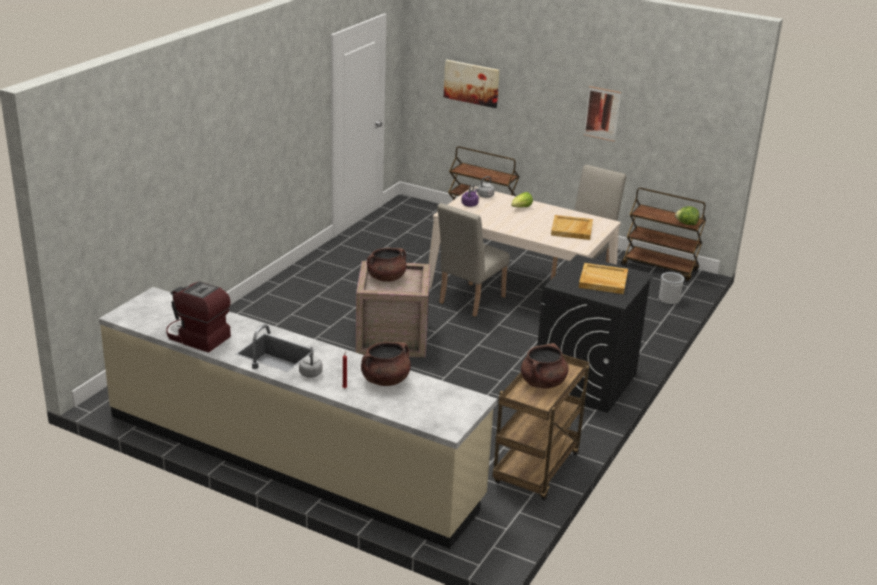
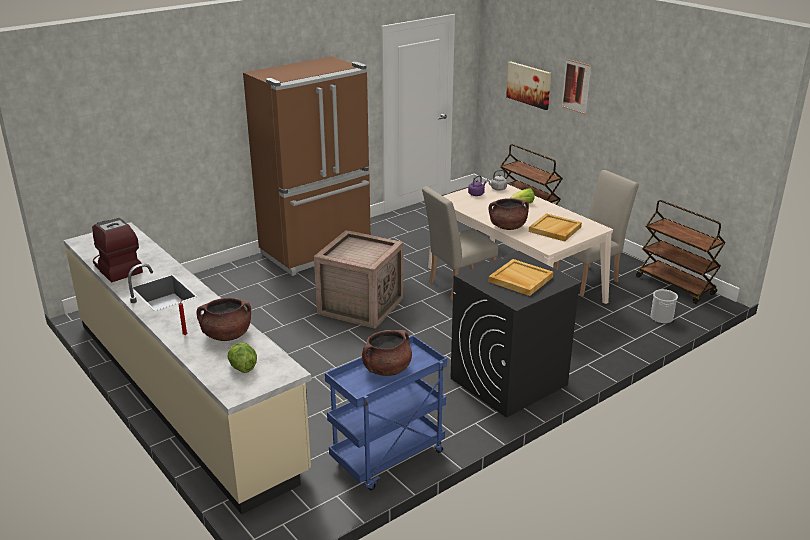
camera: 25 degrees right, 0 degrees up
grey kettle [299,347,323,378] -> none
brown cooking pot [367,248,407,282] -> brown cooking pot moved to [488,198,529,230]
brown cart [493,354,590,500] -> blue cart [325,335,447,490]
picture [584,86,621,142] -> picture moved to [562,59,591,115]
lettuce [675,206,699,225] -> lettuce moved to [228,342,257,373]
none -> brown fridge [243,56,371,276]

